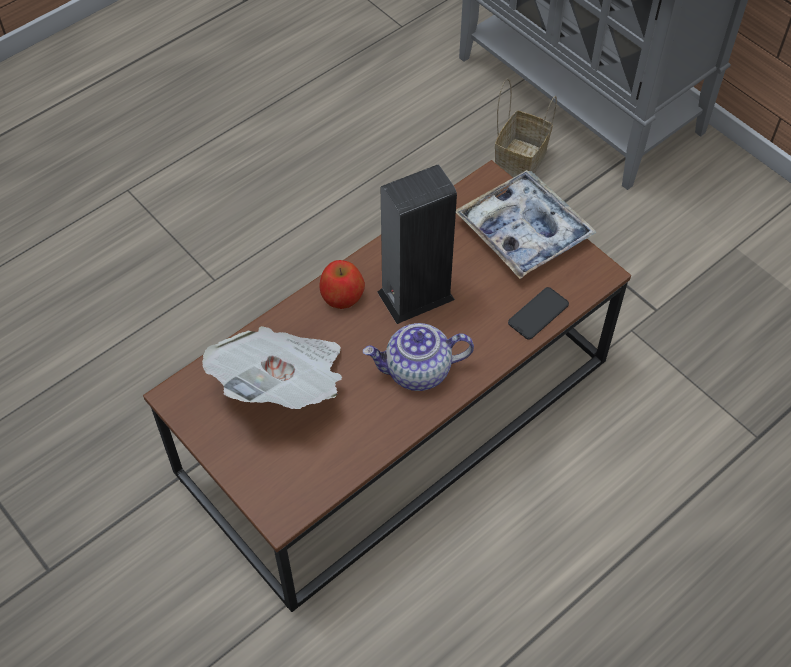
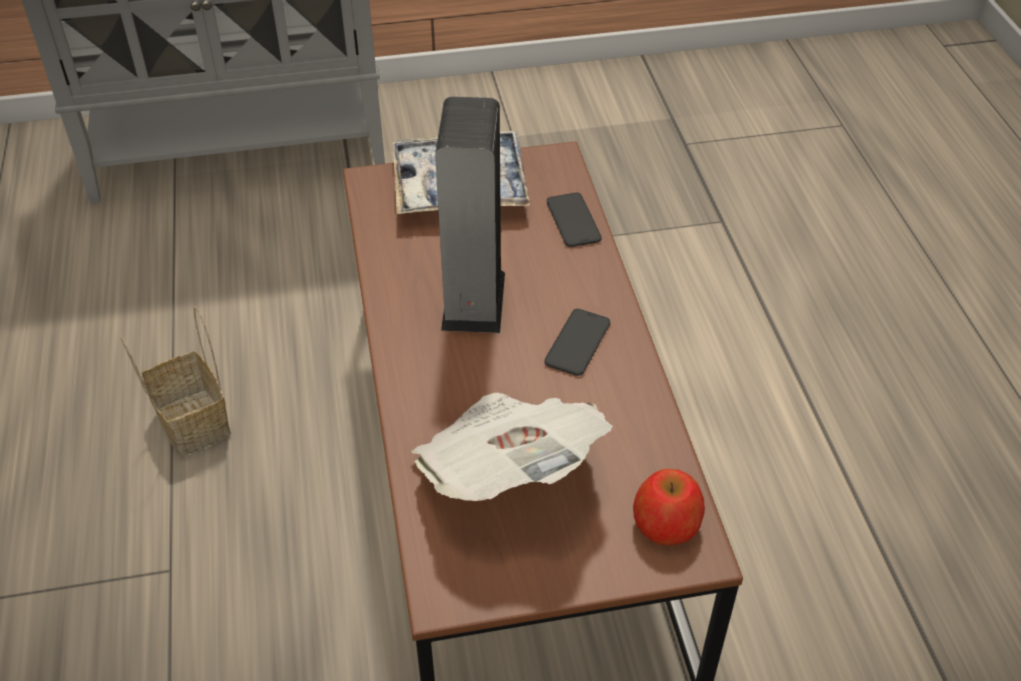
camera: 60 degrees left, 10 degrees down
apple [319,260,365,309] -> apple moved to [633,469,705,545]
teapot [363,323,474,391] -> phone [544,309,610,376]
basket [495,78,557,178] -> basket moved to [120,306,231,456]

